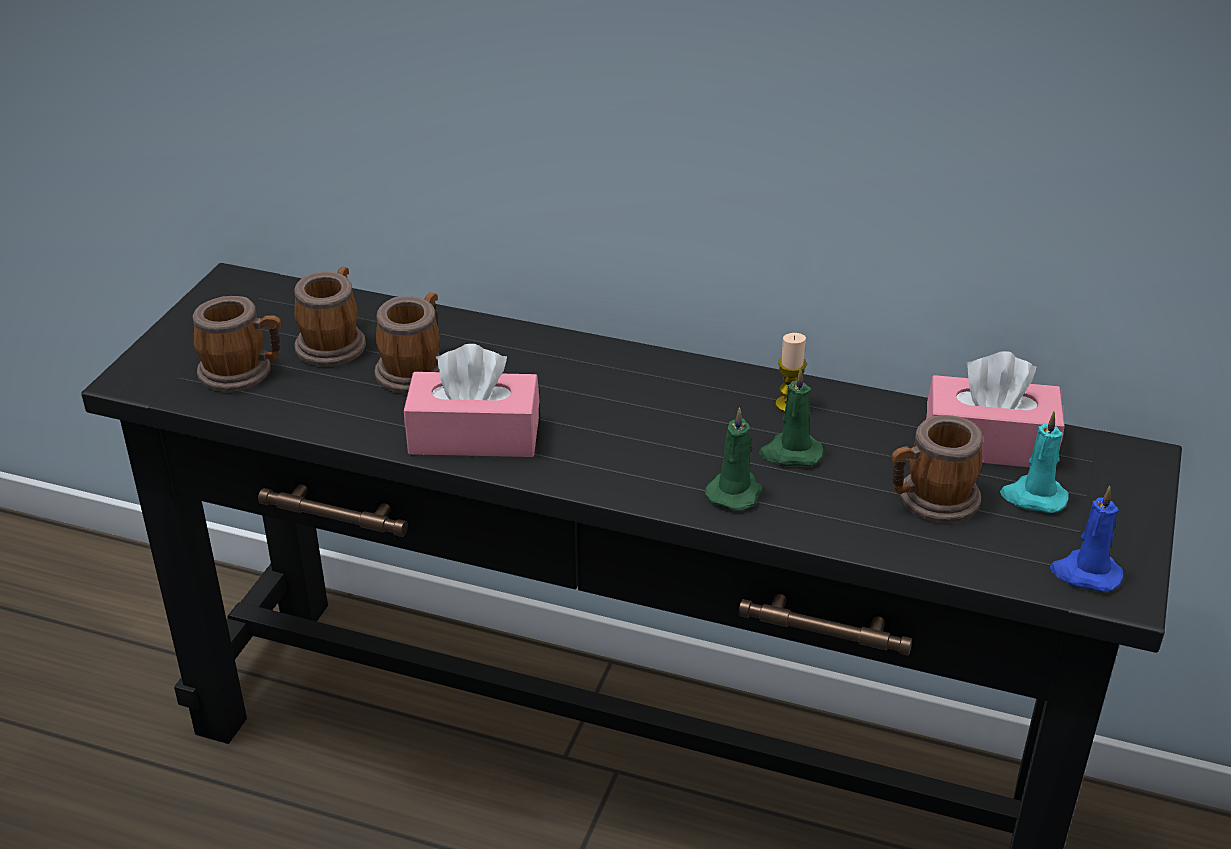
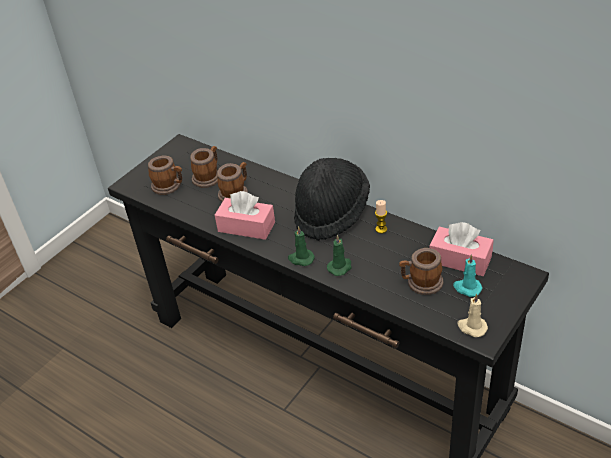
camera: 20 degrees right, 5 degrees up
green candle [759,368,823,466] -> green candle moved to [288,226,315,266]
blue candle [1050,486,1123,592] -> beige candle [457,293,488,337]
none -> black hat [294,158,370,241]

